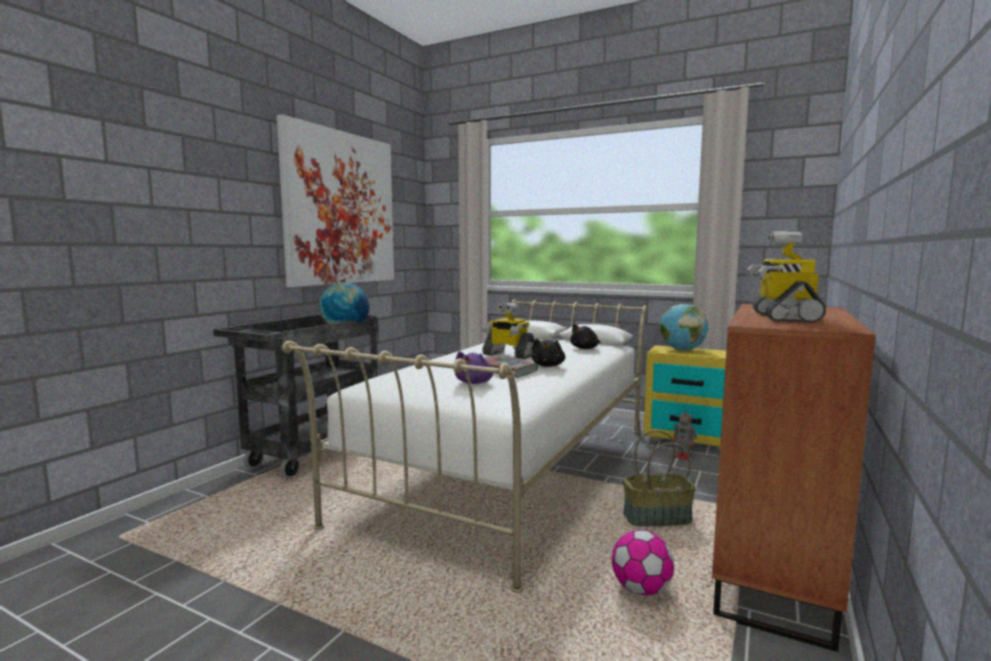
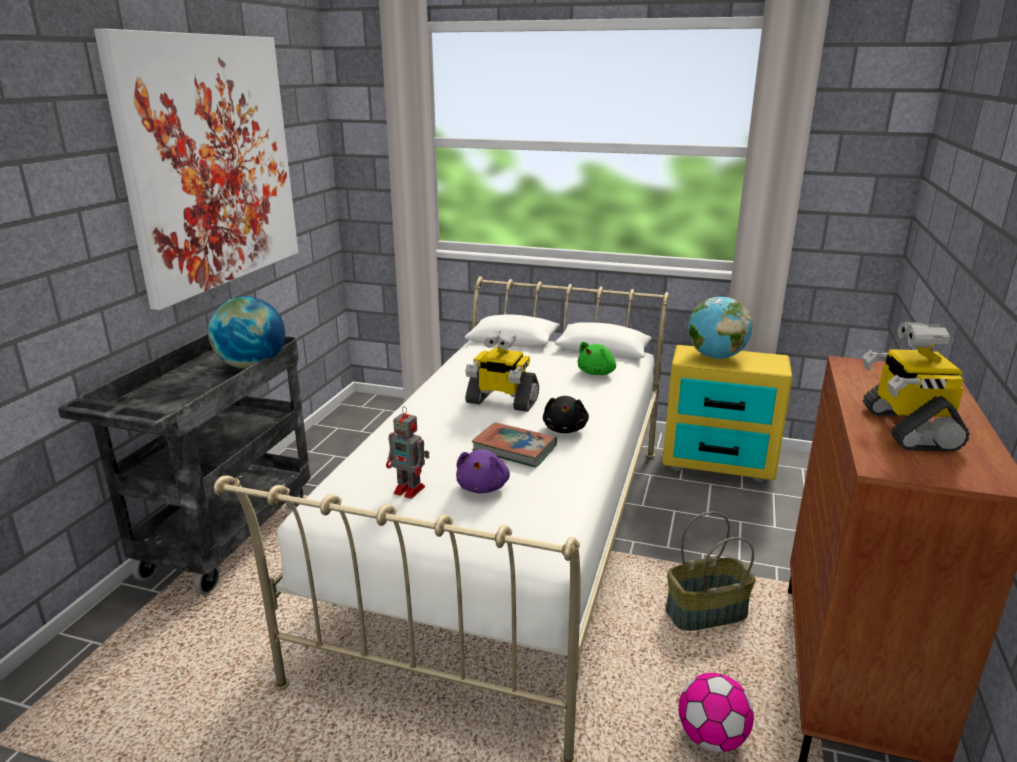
camera: 10 degrees left, 15 degrees up
black plush toy [570,324,600,349] -> green plush toy [577,342,616,375]
toy robot [673,409,697,460] -> toy robot moved to [386,406,429,499]

